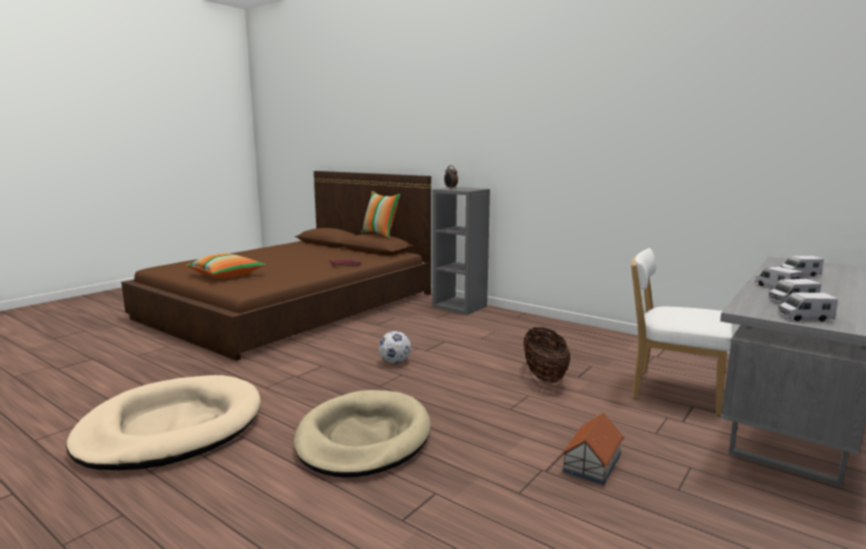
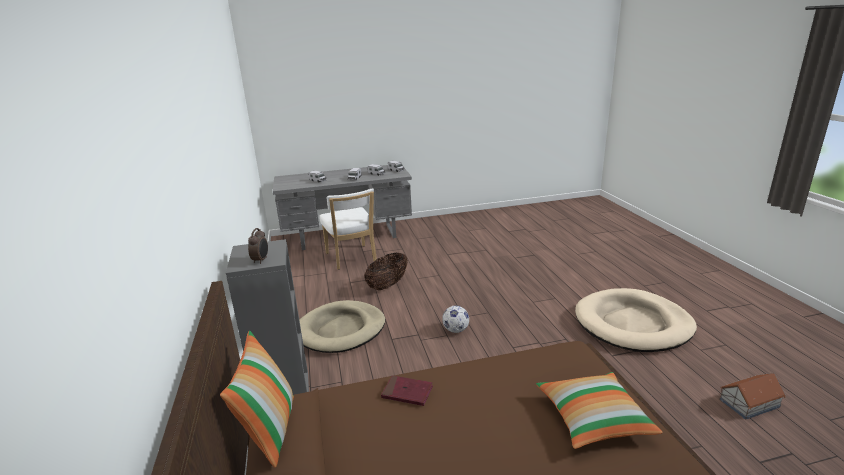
camera: 140 degrees left, 10 degrees up
beige dog bed [294,390,431,477] -> beige dog bed moved to [299,300,385,353]
toy house [561,413,624,485] -> toy house moved to [719,373,786,420]

